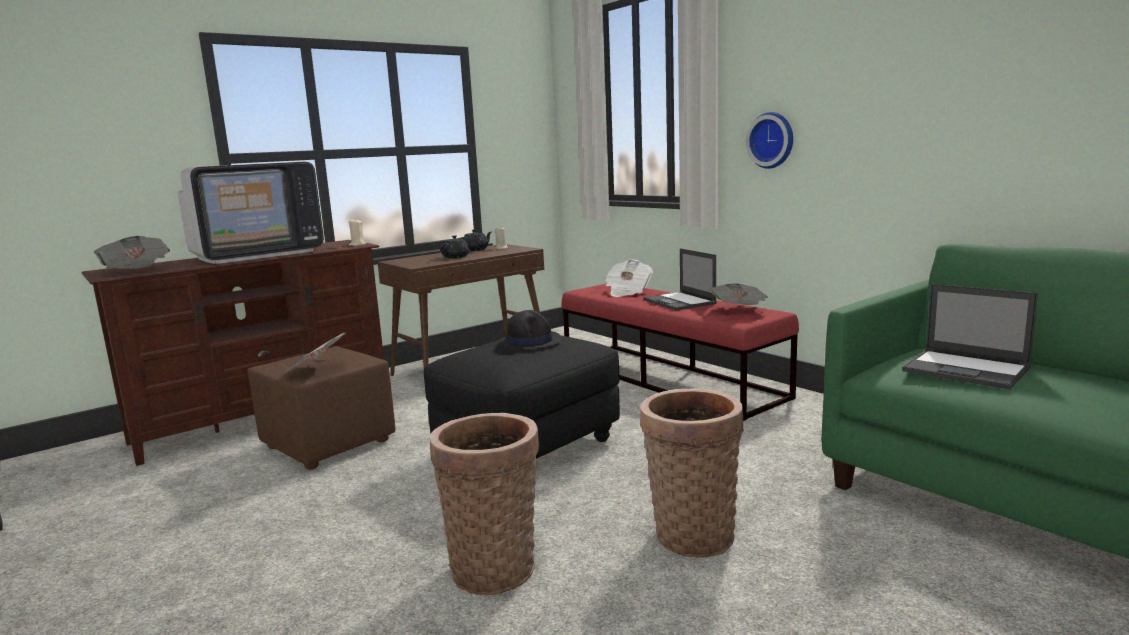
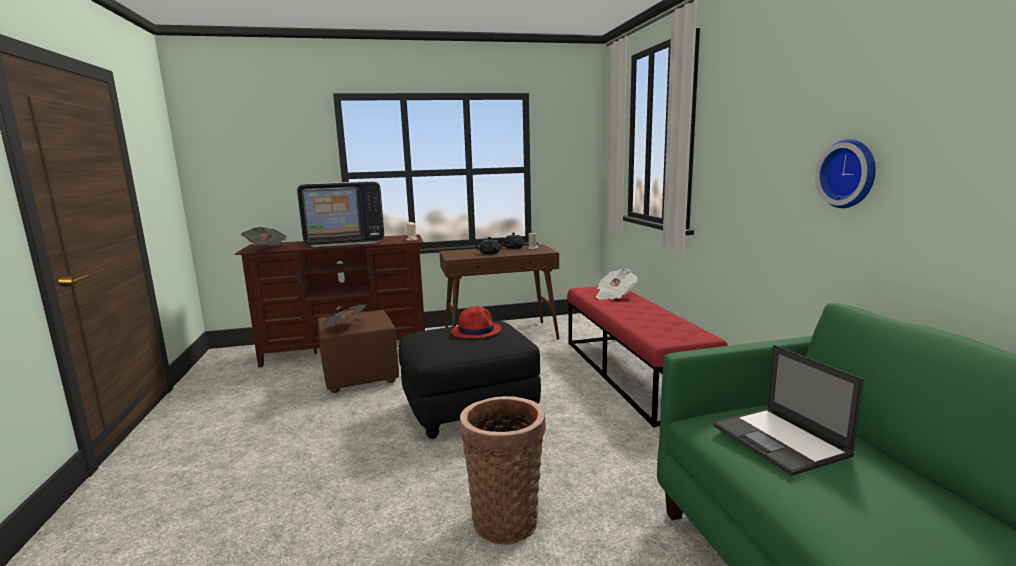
camera: 25 degrees right, 0 degrees up
basket [430,413,539,595] -> none
black hat [498,310,562,351] -> red hat [452,306,501,338]
laptop [643,248,717,310] -> none
newspaper [709,283,768,305] -> none
wall clock [746,112,793,169] -> wall clock moved to [815,139,876,208]

